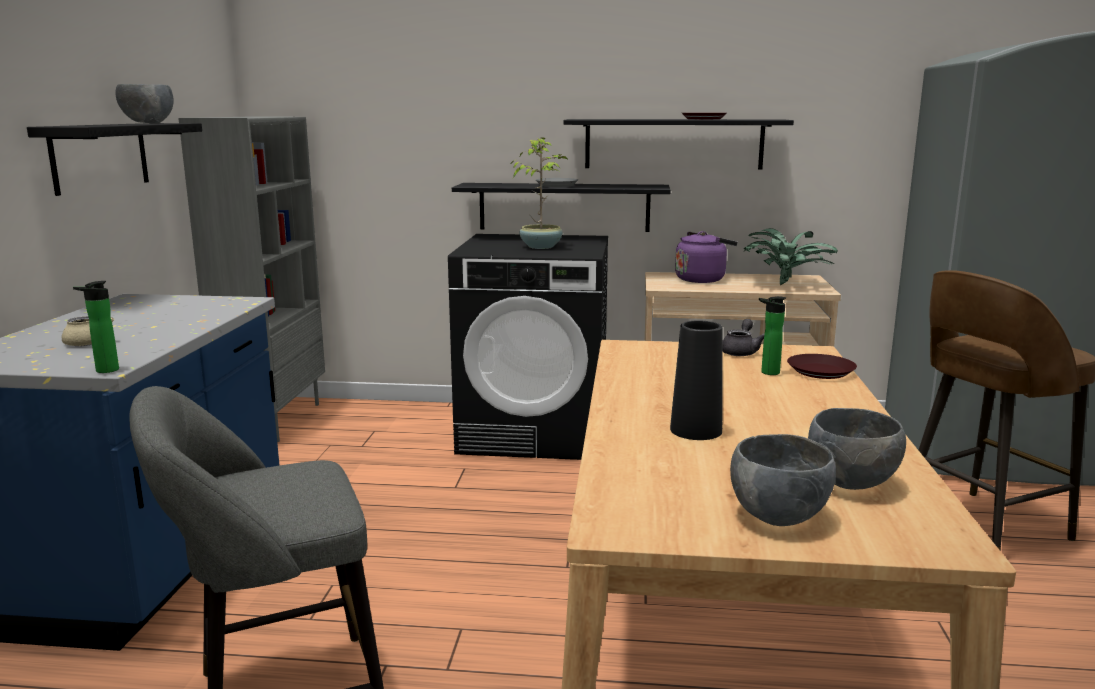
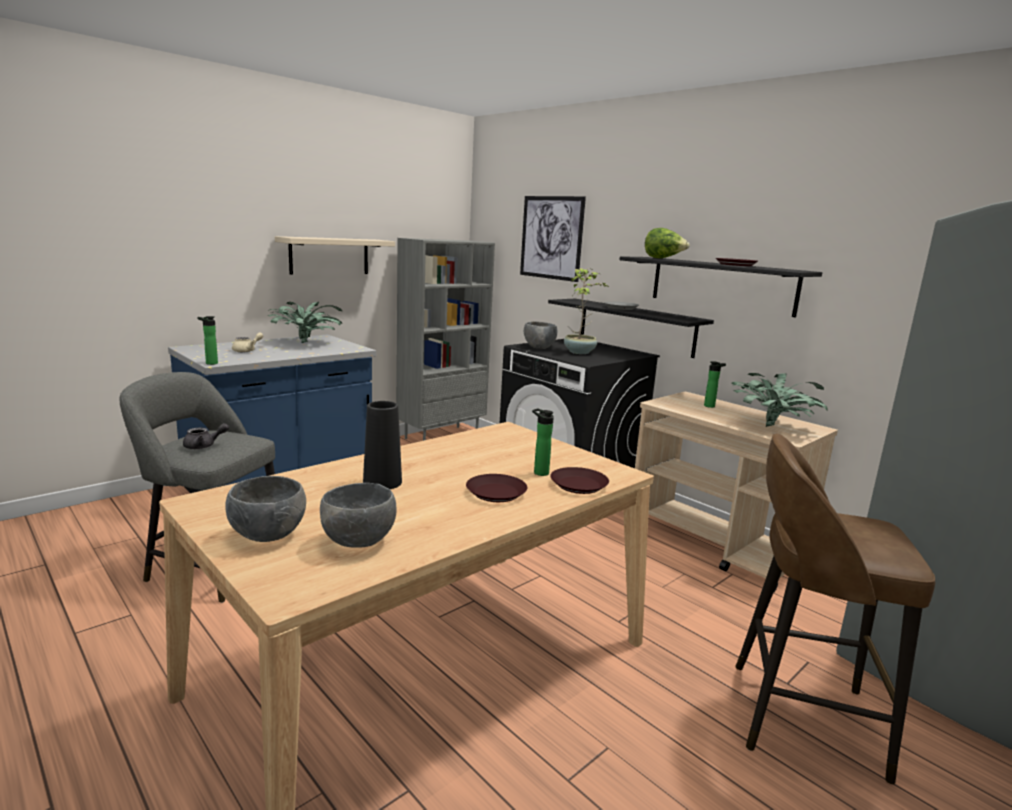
camera: 40 degrees right, 0 degrees up
black shelf [27,123,202,196] -> beige shelf [275,236,395,275]
grey bowl [115,84,174,123] -> grey bowl moved to [524,321,557,349]
purple kettle [675,231,738,283] -> bottle [704,361,726,408]
grey teapot [722,319,765,356] -> grey teapot moved to [183,423,229,449]
none -> potted plant [268,302,342,343]
none -> brown plate [466,474,527,502]
none -> picture [520,196,586,282]
none -> lettuce [645,228,690,259]

